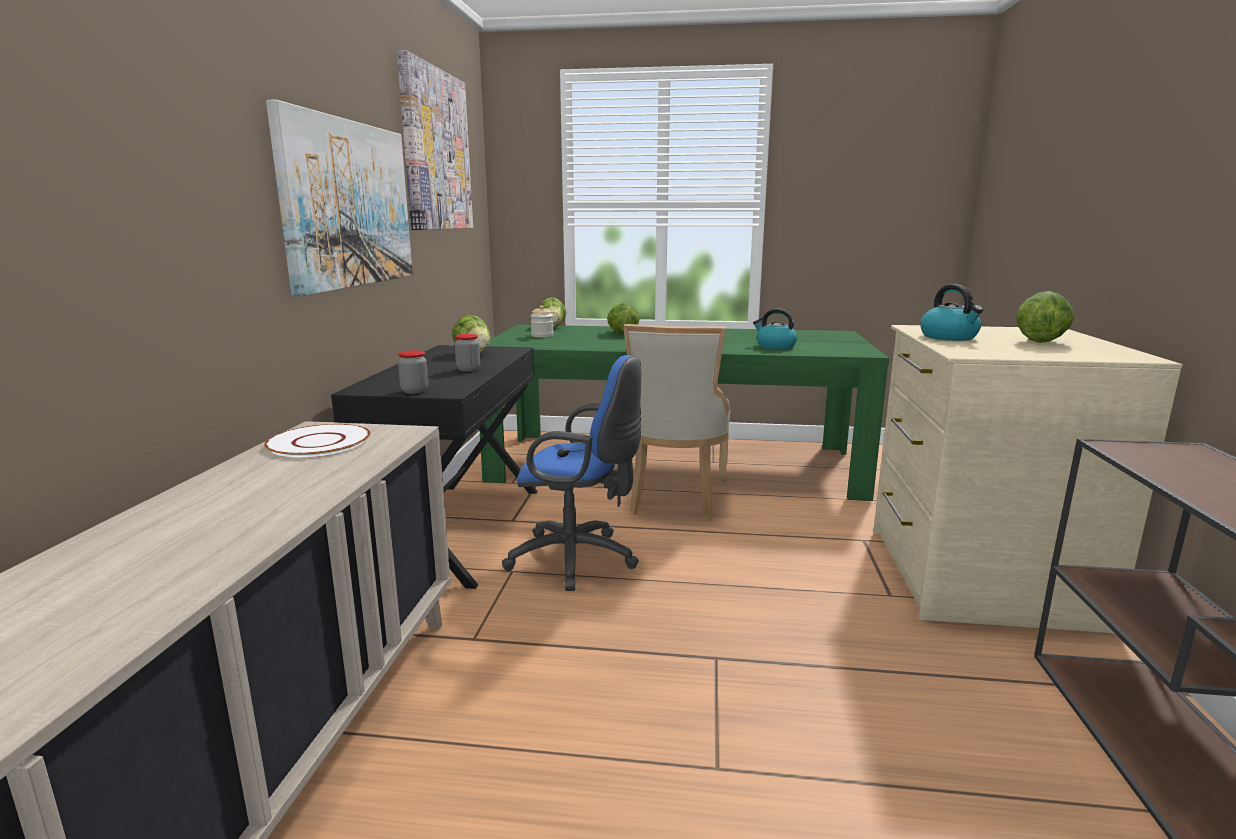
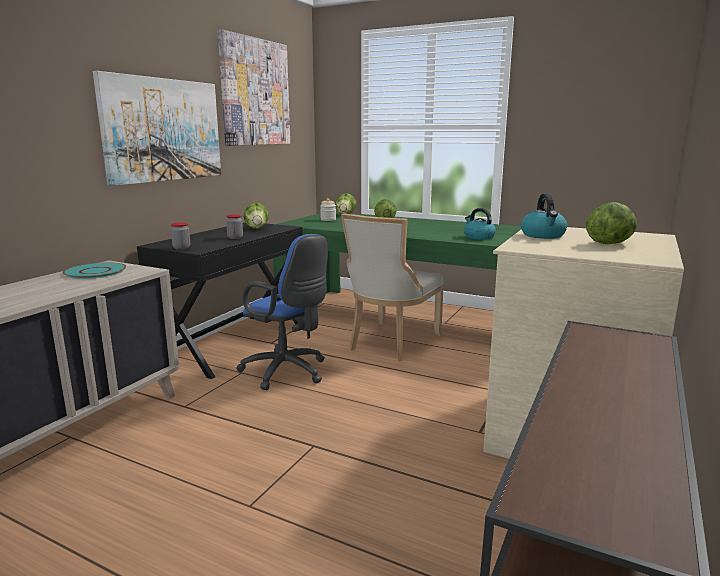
camera: 20 degrees right, 0 degrees up
white plate [264,424,371,457] -> turquoise plate [63,262,126,279]

